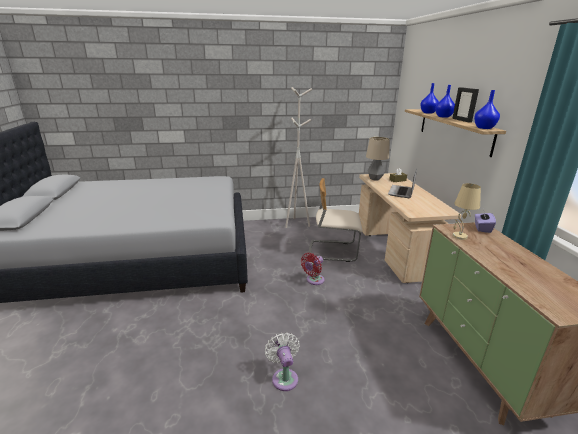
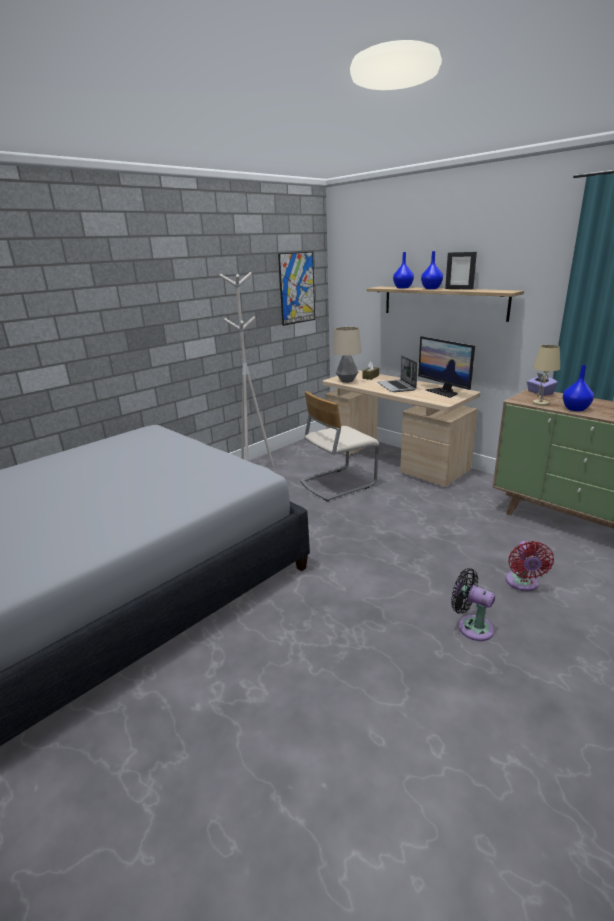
camera: 35 degrees left, 0 degrees up
white fan [265,332,300,391] -> black fan [451,568,495,641]
red fan [301,253,325,285] -> red fan moved to [506,541,554,591]
blue vase [474,90,500,129] -> blue vase moved to [563,365,594,411]
none -> picture [278,252,315,326]
none -> monitor [418,336,475,398]

